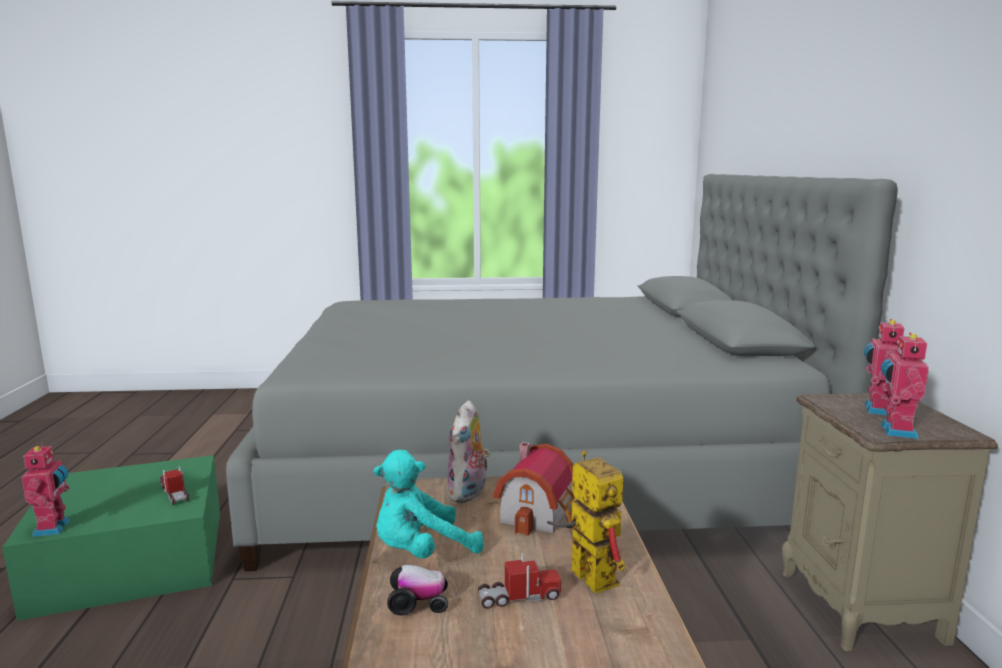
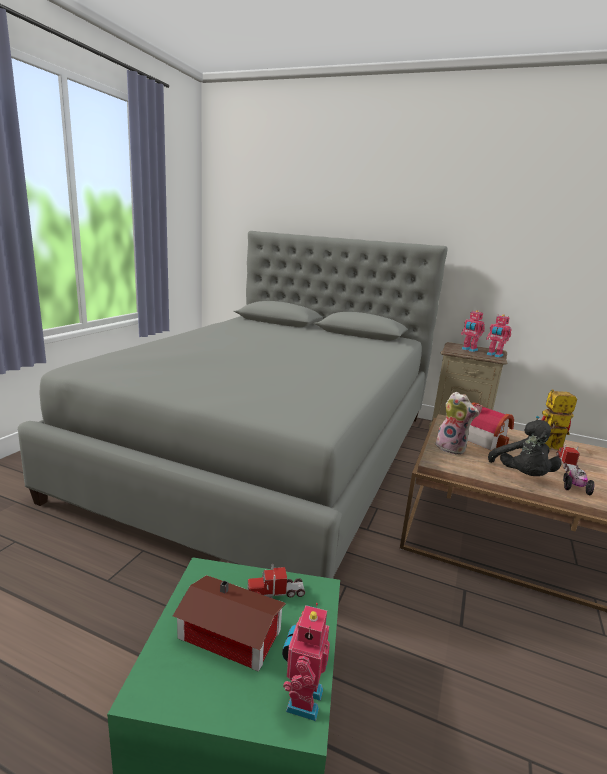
camera: 65 degrees left, 5 degrees up
toy robot [22,443,70,537] -> toy robot turned 90 degrees counterclockwise [282,603,330,721]
turquoise plush toy [373,450,484,559] -> black plush toy [488,420,562,476]
none -> toy house [173,575,286,672]

